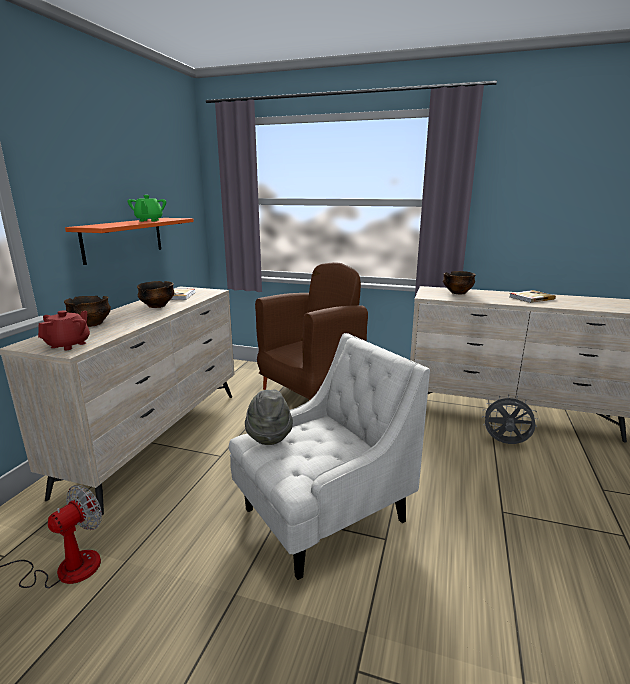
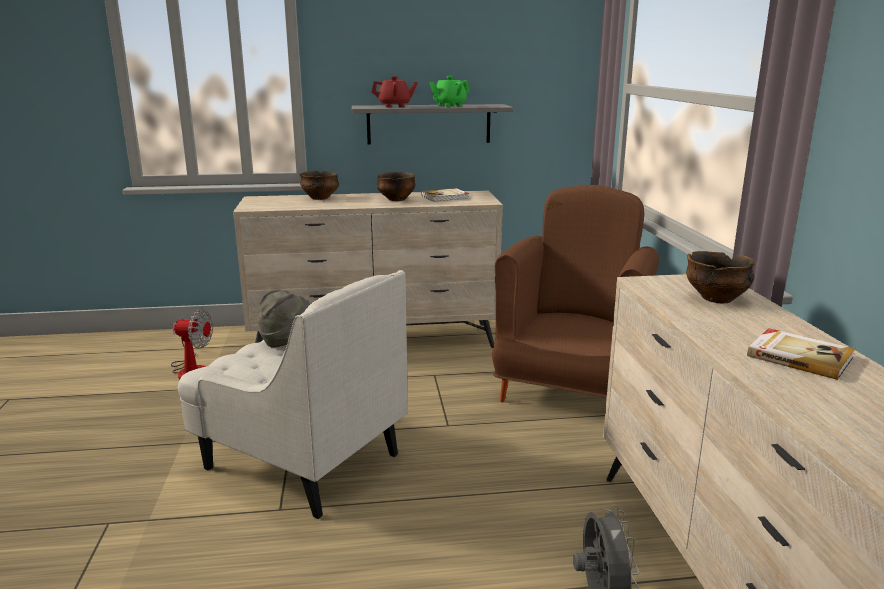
camera: 65 degrees right, 0 degrees up
red teapot [38,310,90,350] -> red teapot moved to [372,76,418,107]
orange shelf [65,218,194,265] -> grey shelf [352,104,514,145]
brown armchair [255,262,368,401] -> brown armchair turned 90 degrees counterclockwise [492,185,659,402]

